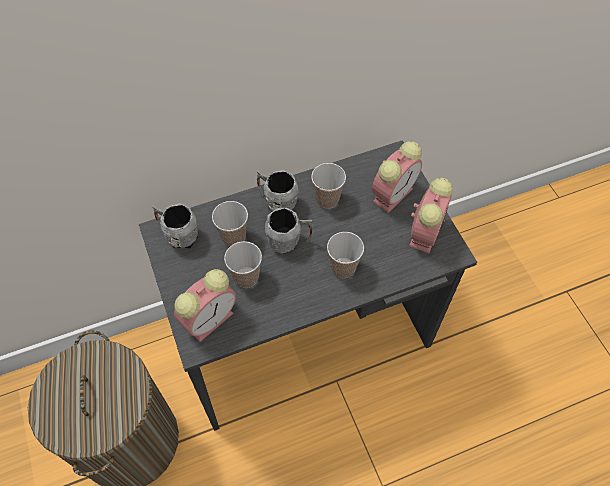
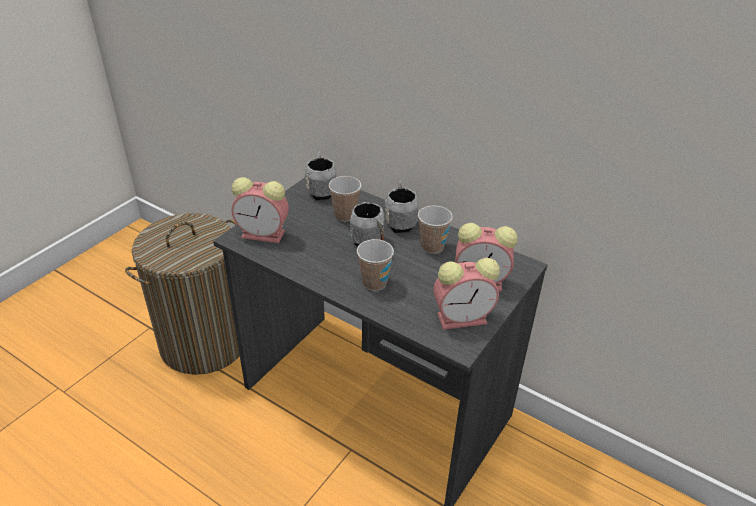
camera: 55 degrees right, 20 degrees down
cup [224,241,262,288] -> none

